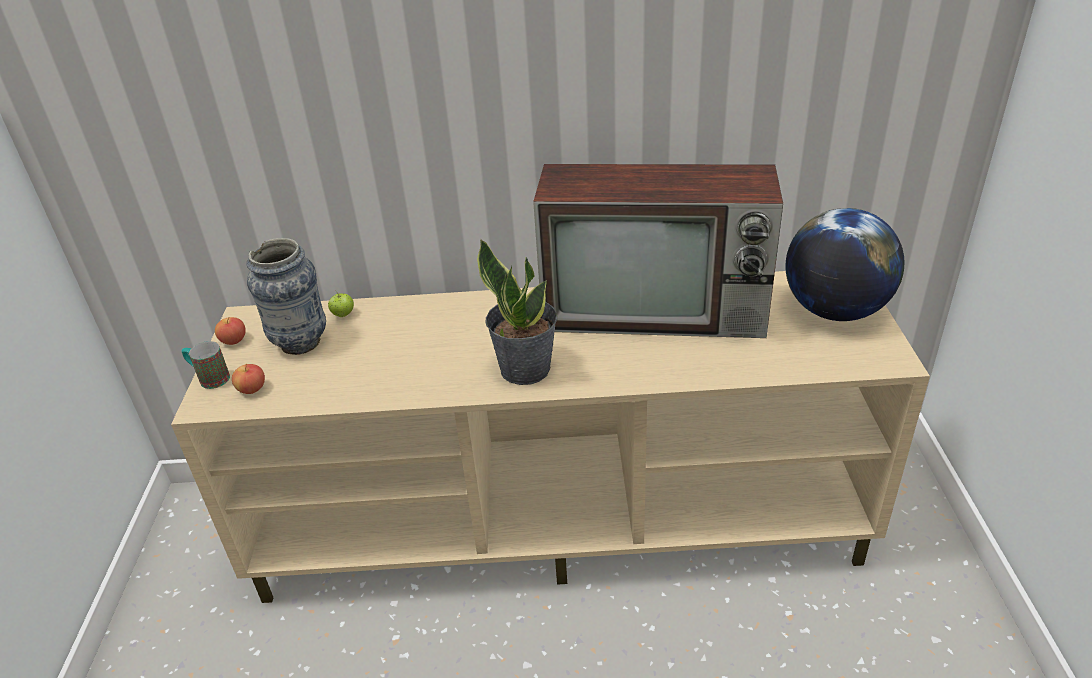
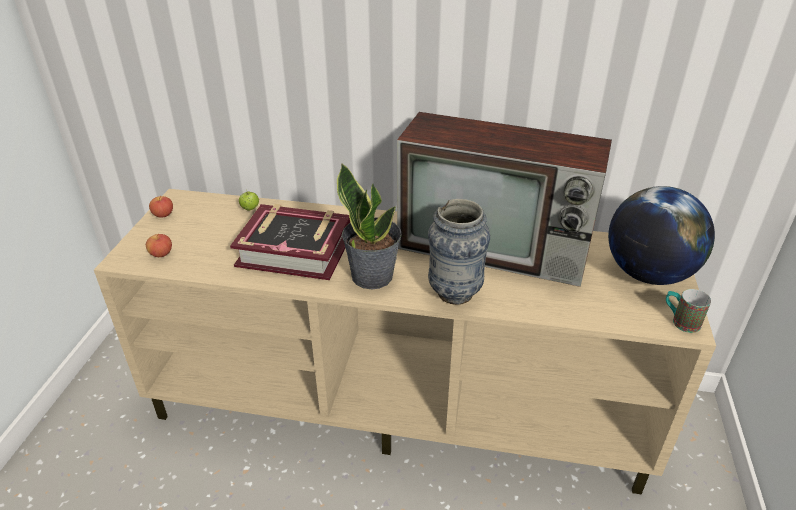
camera: 10 degrees right, 0 degrees up
mug [182,341,230,389] -> mug moved to [666,289,711,333]
vase [246,238,326,355] -> vase moved to [428,199,490,305]
none -> book [230,204,350,280]

